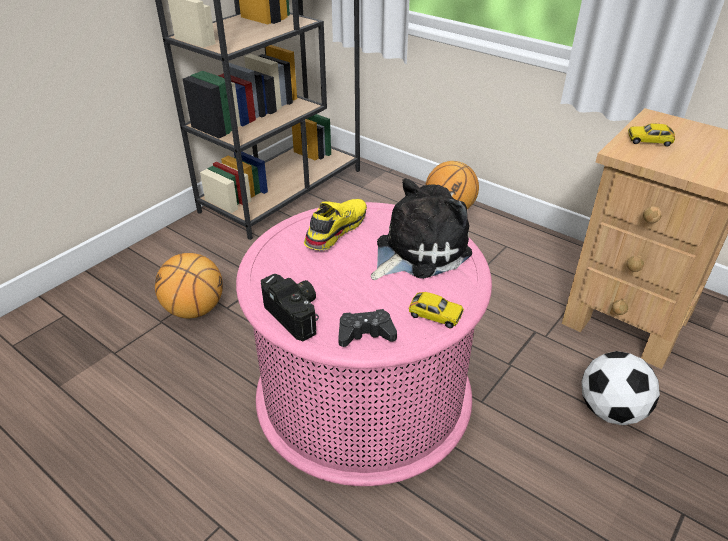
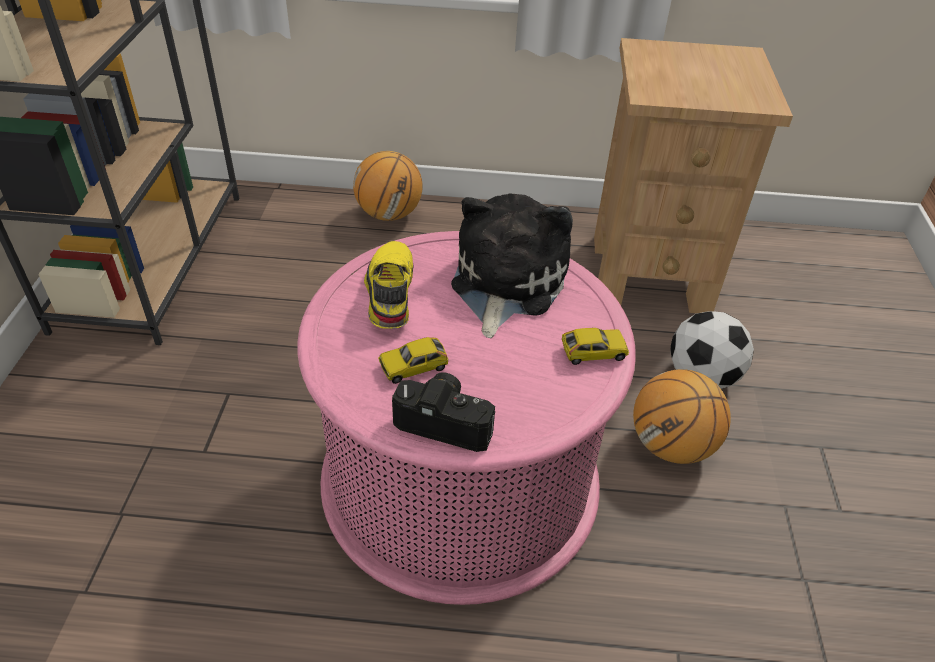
camera: 35 degrees left, 5 degrees up
basketball [155,253,223,318] -> basketball moved to [633,369,731,464]
black game controller [338,309,397,347] -> none
toy car [628,123,675,147] -> toy car moved to [378,337,448,384]

